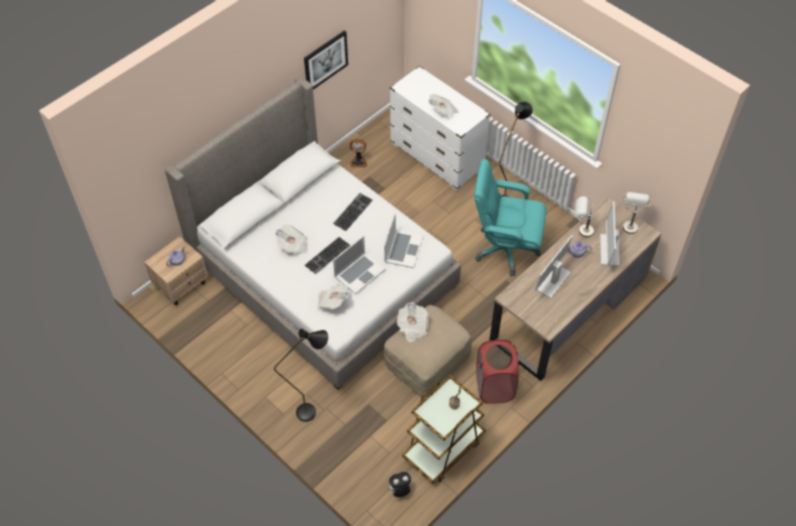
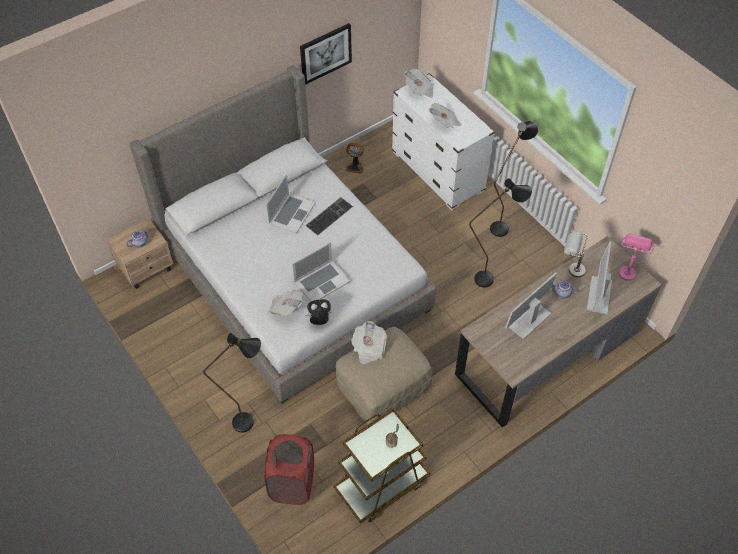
camera: 10 degrees right, 0 degrees up
newspaper [275,225,308,254] -> newspaper moved to [405,69,434,98]
keyboard [304,237,350,274] -> none
laptop [384,213,423,268] -> laptop moved to [266,174,316,234]
plush toy [387,472,412,497] -> plush toy moved to [305,299,331,325]
turquoise office chair [474,159,546,276] -> black floor lamp [469,179,532,288]
red laundry basket [476,340,519,404] -> red laundry basket moved to [265,434,314,505]
grey table lamp [623,192,652,234] -> pink table lamp [619,234,655,281]

